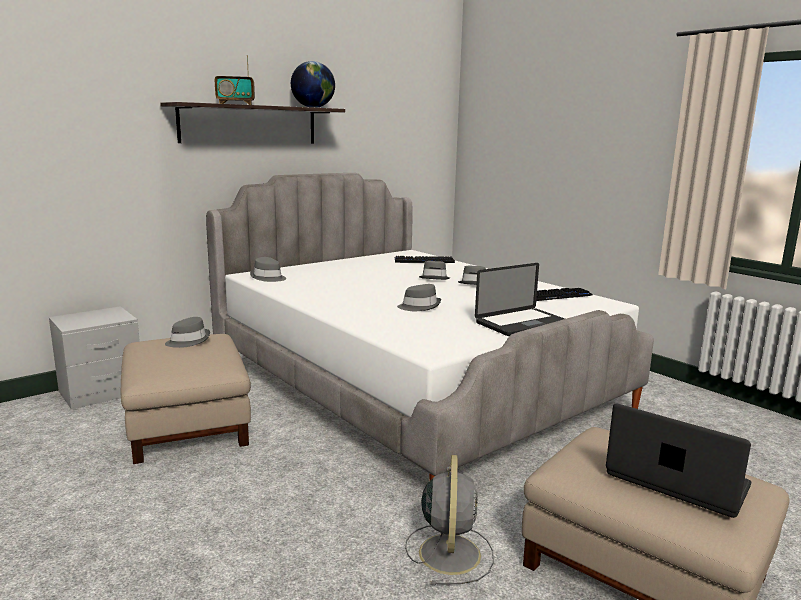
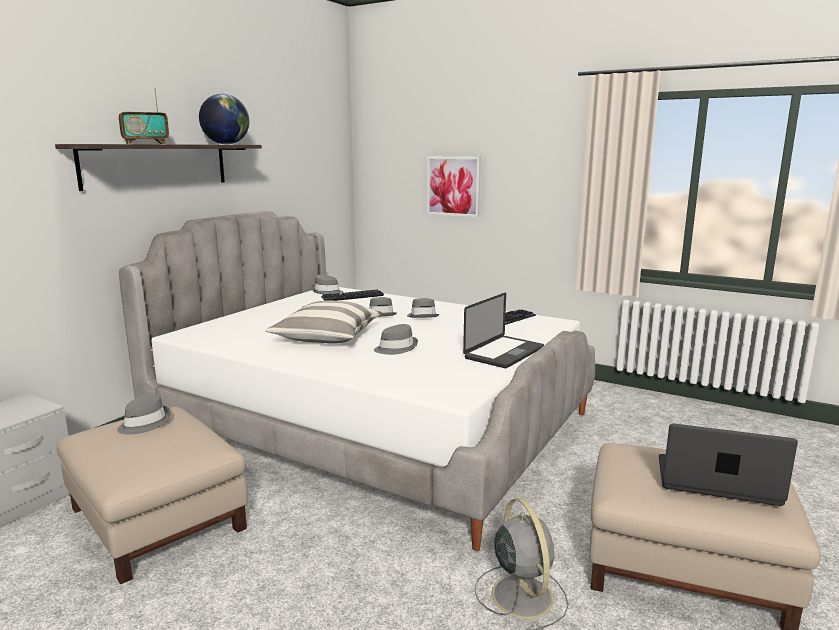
camera: 20 degrees left, 0 degrees up
grey hat [250,257,286,282] -> grey hat moved to [311,275,343,295]
none -> pillow [266,301,382,344]
none -> picture [427,157,481,217]

